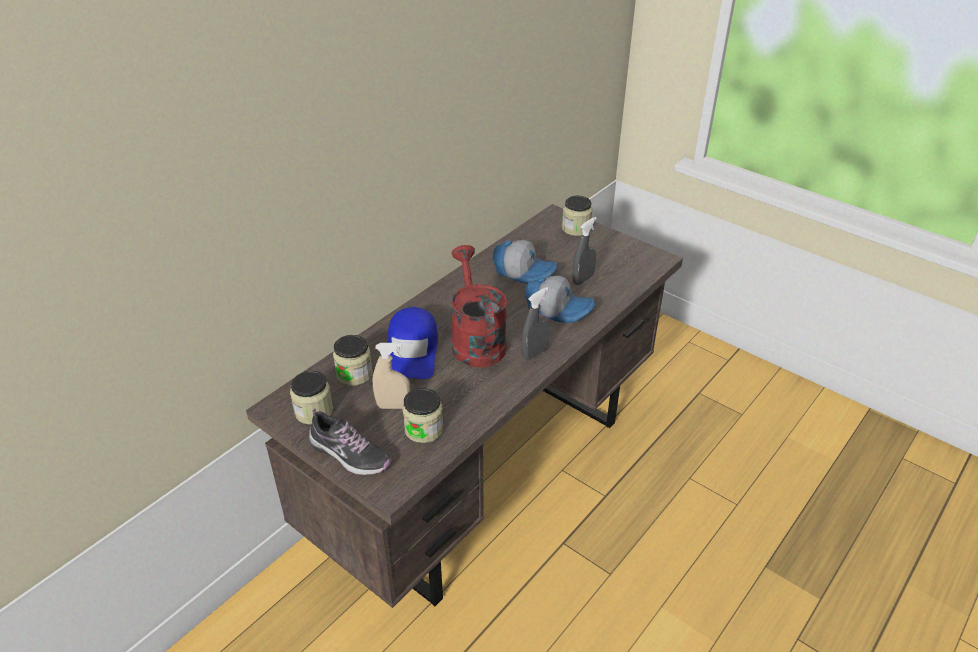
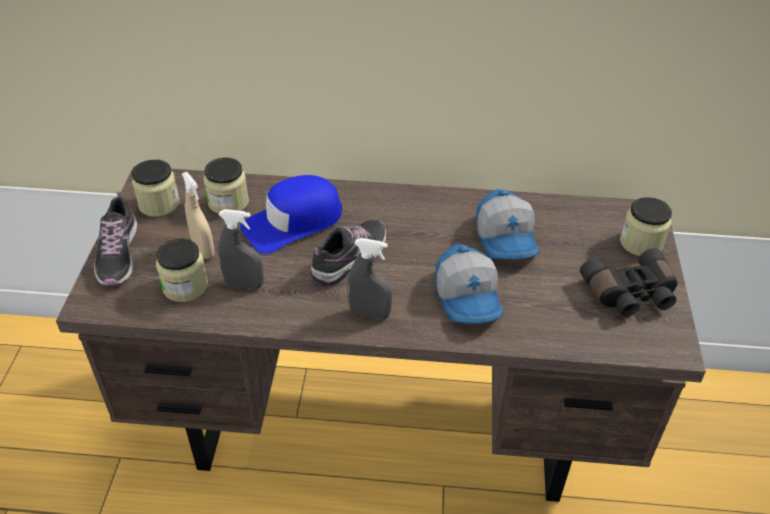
camera: 55 degrees right, 5 degrees up
red watering can [451,245,507,368] -> shoe [310,219,387,285]
grey spray bottle [572,217,597,285] -> grey spray bottle moved to [218,209,264,289]
none -> black binoculars [580,248,677,317]

